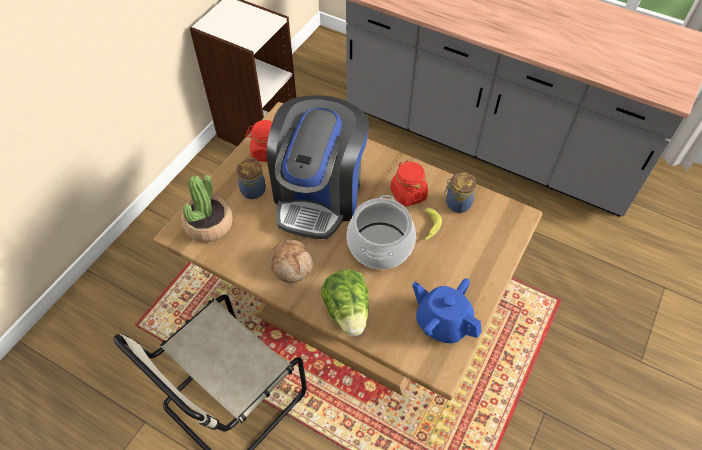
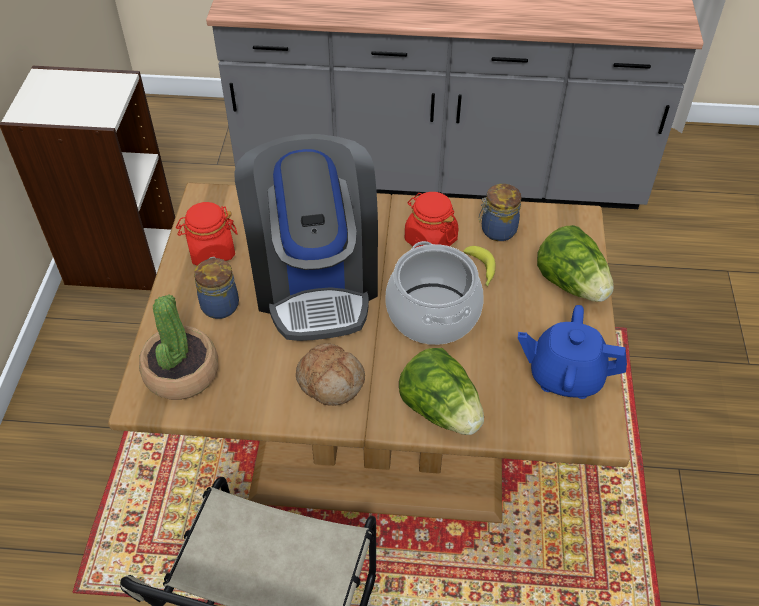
camera: 25 degrees left, 5 degrees down
none -> lettuce [537,225,614,302]

